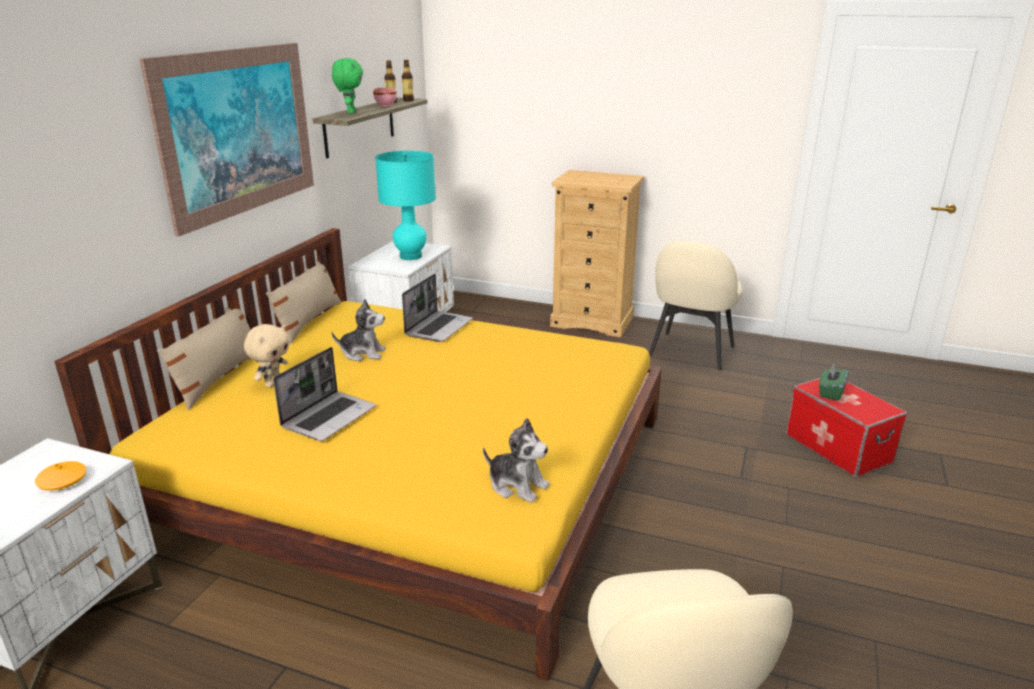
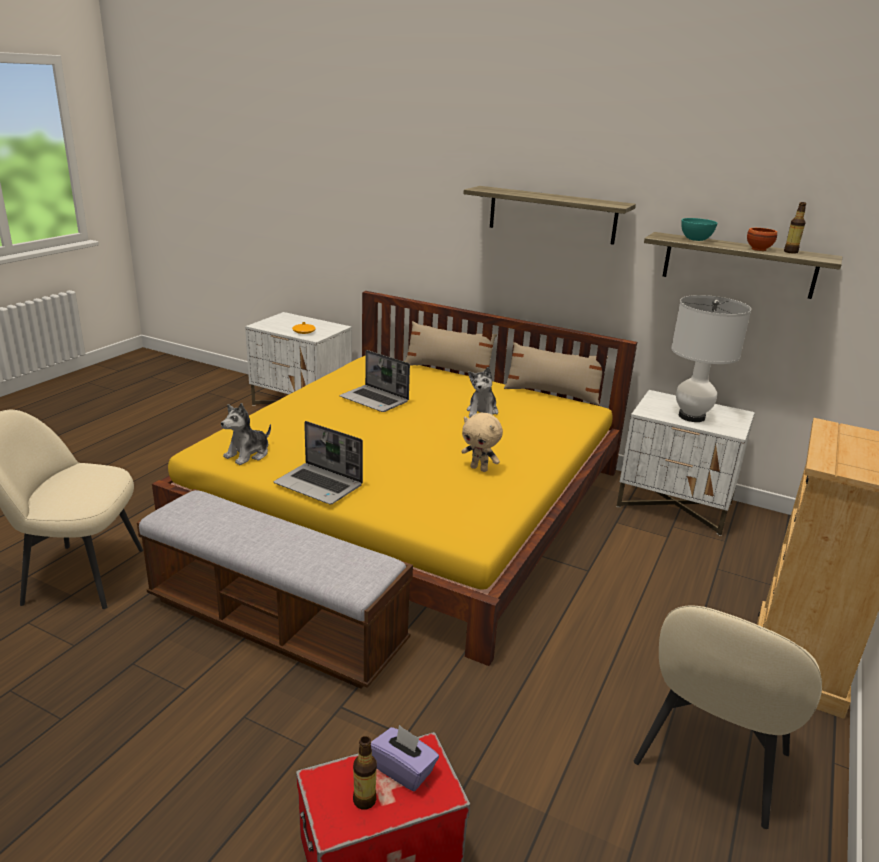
camera: 95 degrees right, 0 degrees up
picture [140,43,314,237] -> shelf [464,186,636,245]
beige plush toy [244,324,290,387] -> beige plush toy moved to [461,412,503,472]
green plush toy [332,58,363,114] -> turquoise bowl [681,218,717,241]
pink bowl [373,88,397,107] -> brown bowl [747,228,777,251]
turquoise table lamp [375,151,436,260] -> white table lamp [671,295,751,422]
bottle [402,60,414,102] -> bottle moved to [353,736,377,810]
laptop [402,274,473,342] -> laptop moved to [274,421,363,505]
beige chair [649,241,743,370] -> beige chair turned 90 degrees counterclockwise [634,605,822,829]
green tissue box [819,363,849,400] -> purple tissue box [371,725,439,791]
none -> bench [137,489,413,689]

